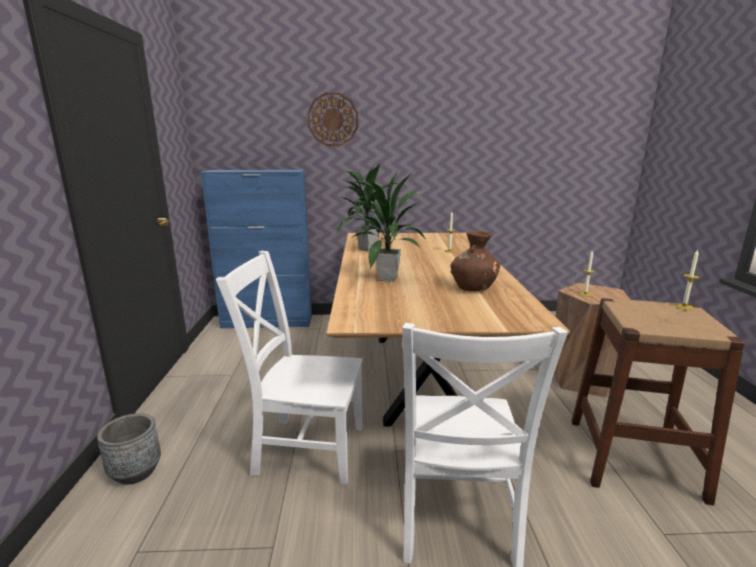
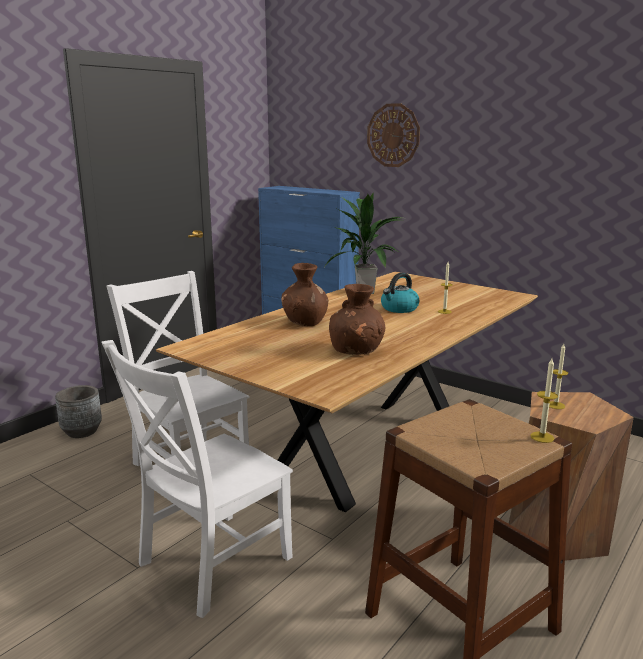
camera: 40 degrees right, 0 degrees up
potted plant [352,171,426,282] -> brown vase [281,263,328,326]
none -> kettle [381,273,419,313]

